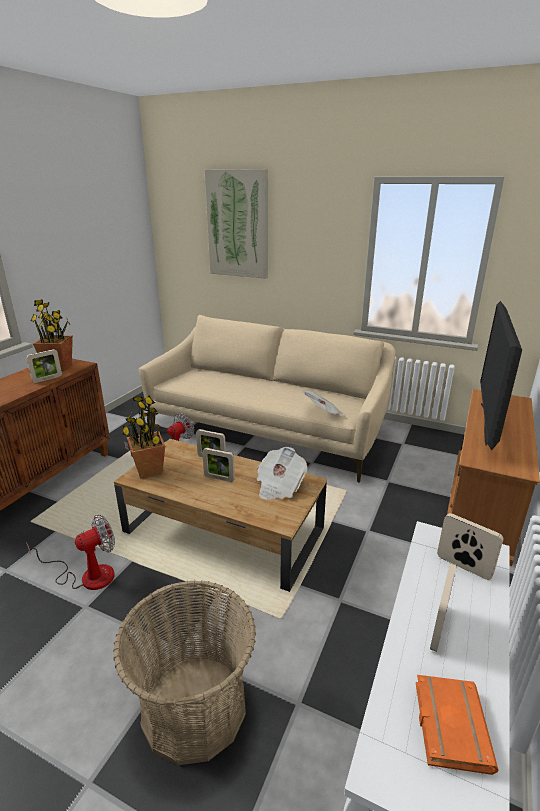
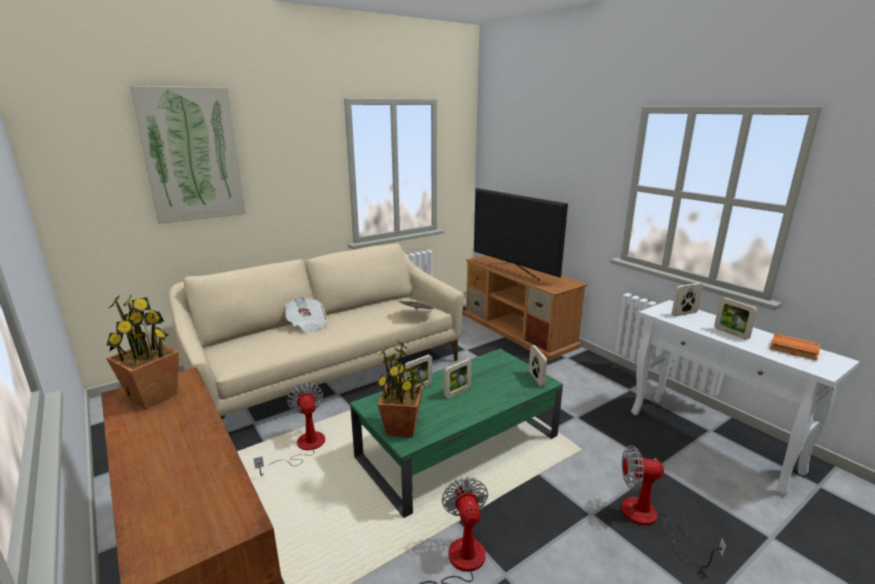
camera: 60 degrees left, 5 degrees down
picture frame [26,349,62,383] -> picture frame moved to [529,345,547,387]
basket [113,580,256,765] -> fan [621,445,726,568]
brown coffee table [114,439,327,592] -> green coffee table [350,349,563,518]
newspaper [256,447,307,500] -> newspaper moved to [285,297,328,334]

